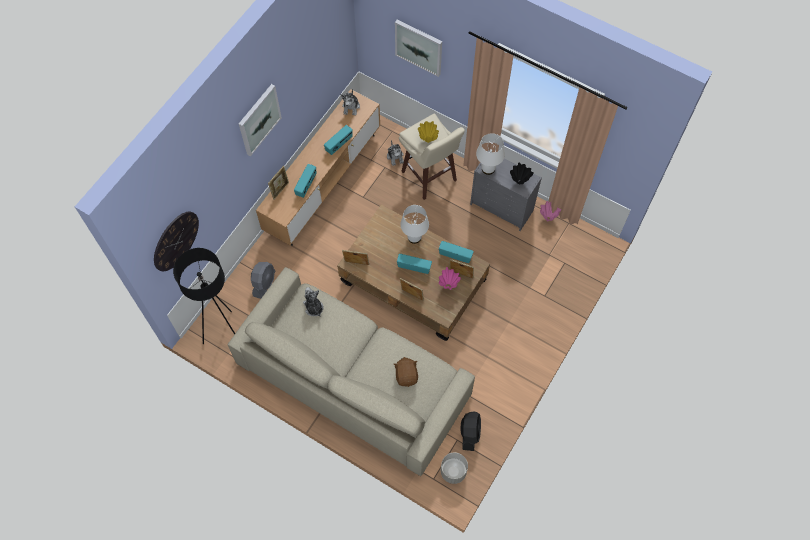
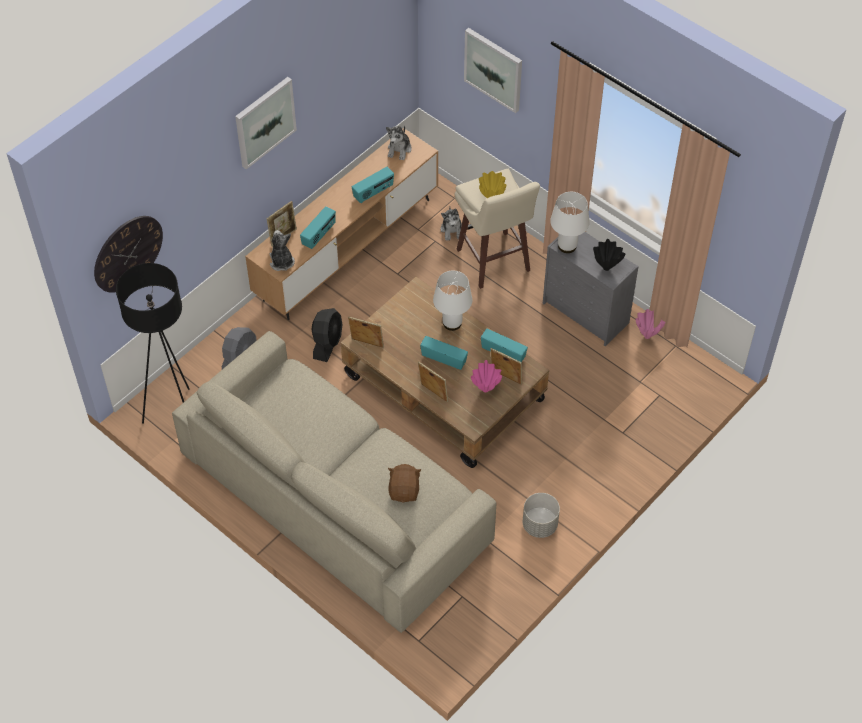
camera: 10 degrees right, 10 degrees down
plush toy [303,287,324,317] -> plush toy moved to [270,230,295,271]
grey planter [441,452,468,484] -> grey planter moved to [523,493,560,538]
black fan [461,411,481,451] -> black fan moved to [312,308,342,362]

